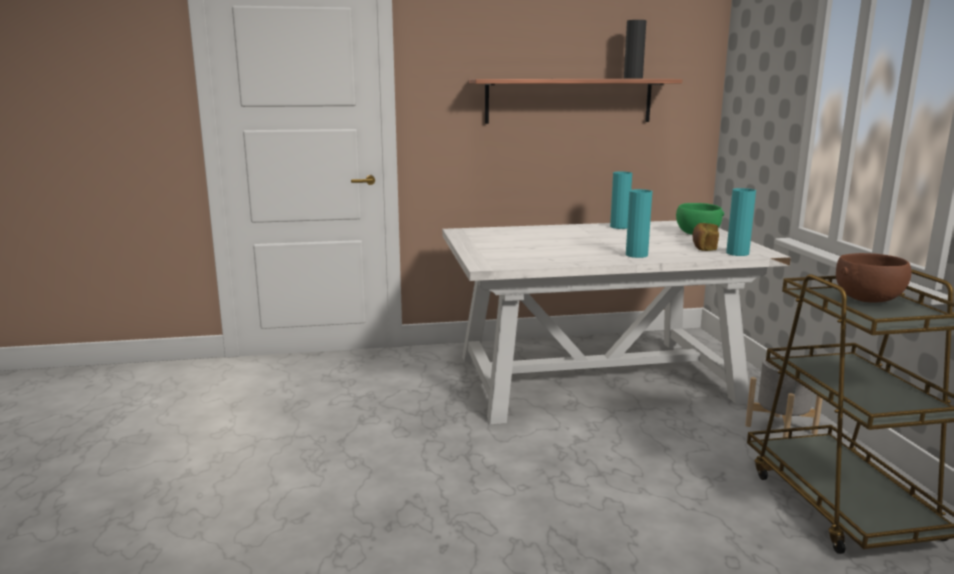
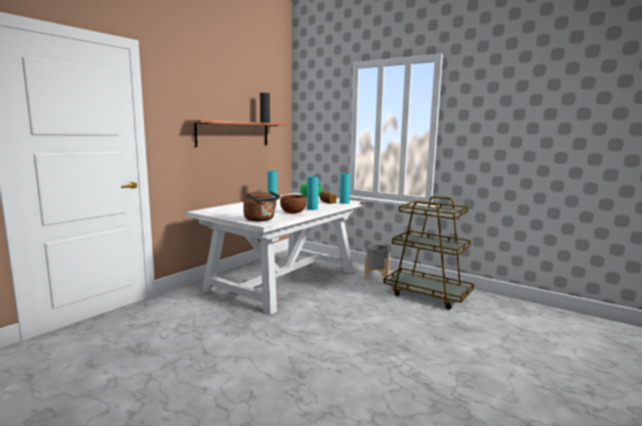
camera: 45 degrees left, 5 degrees down
brown bowl [836,253,911,303] -> brown bowl moved to [280,195,307,214]
none -> brown kettle [243,190,280,221]

